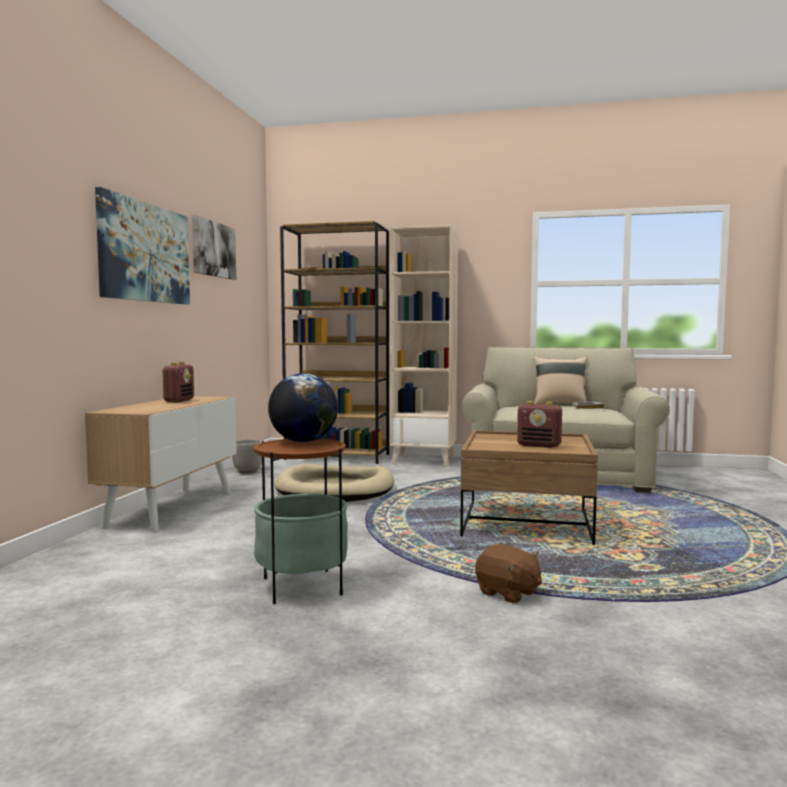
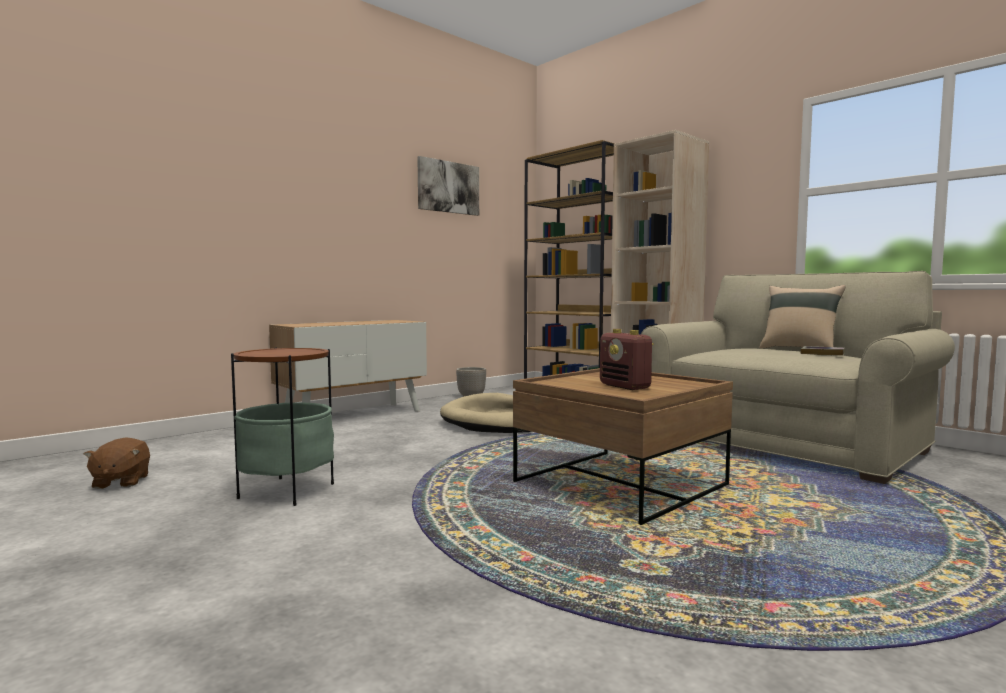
camera: 35 degrees right, 0 degrees up
picture [95,187,190,305] -> none
radio [162,362,194,402] -> none
globe [268,373,338,442] -> none
brown plush toy [475,544,542,603] -> brown plush toy moved to [84,437,150,489]

